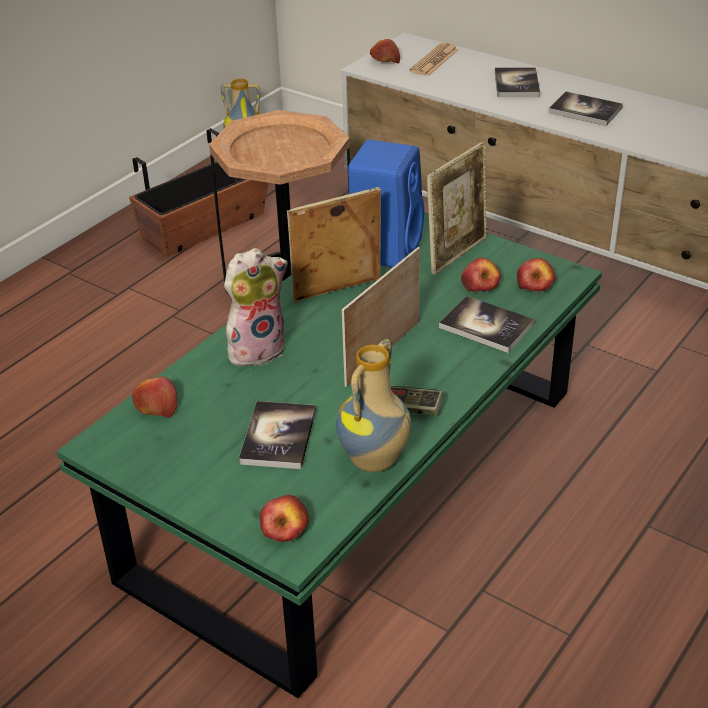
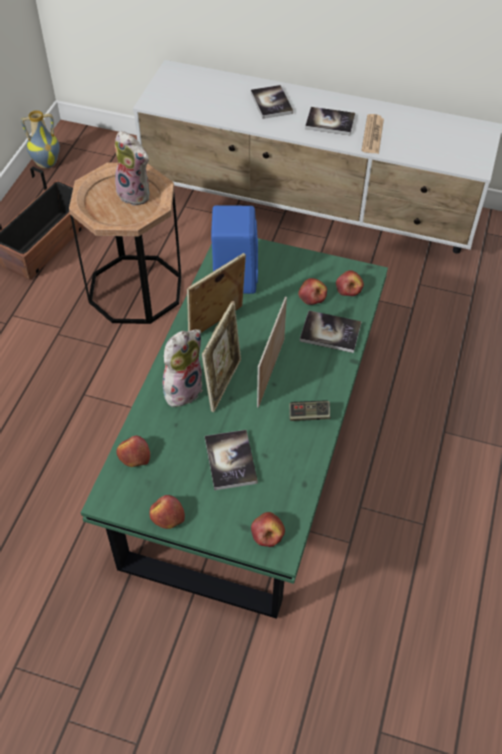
camera: 20 degrees left, 15 degrees up
vase [336,339,411,472] -> none
apple [370,39,400,64] -> apple moved to [149,495,185,529]
newspaper [409,43,458,76] -> newspaper moved to [361,114,384,154]
picture frame [427,142,487,275] -> picture frame moved to [202,301,241,412]
none -> plush toy [115,131,150,206]

